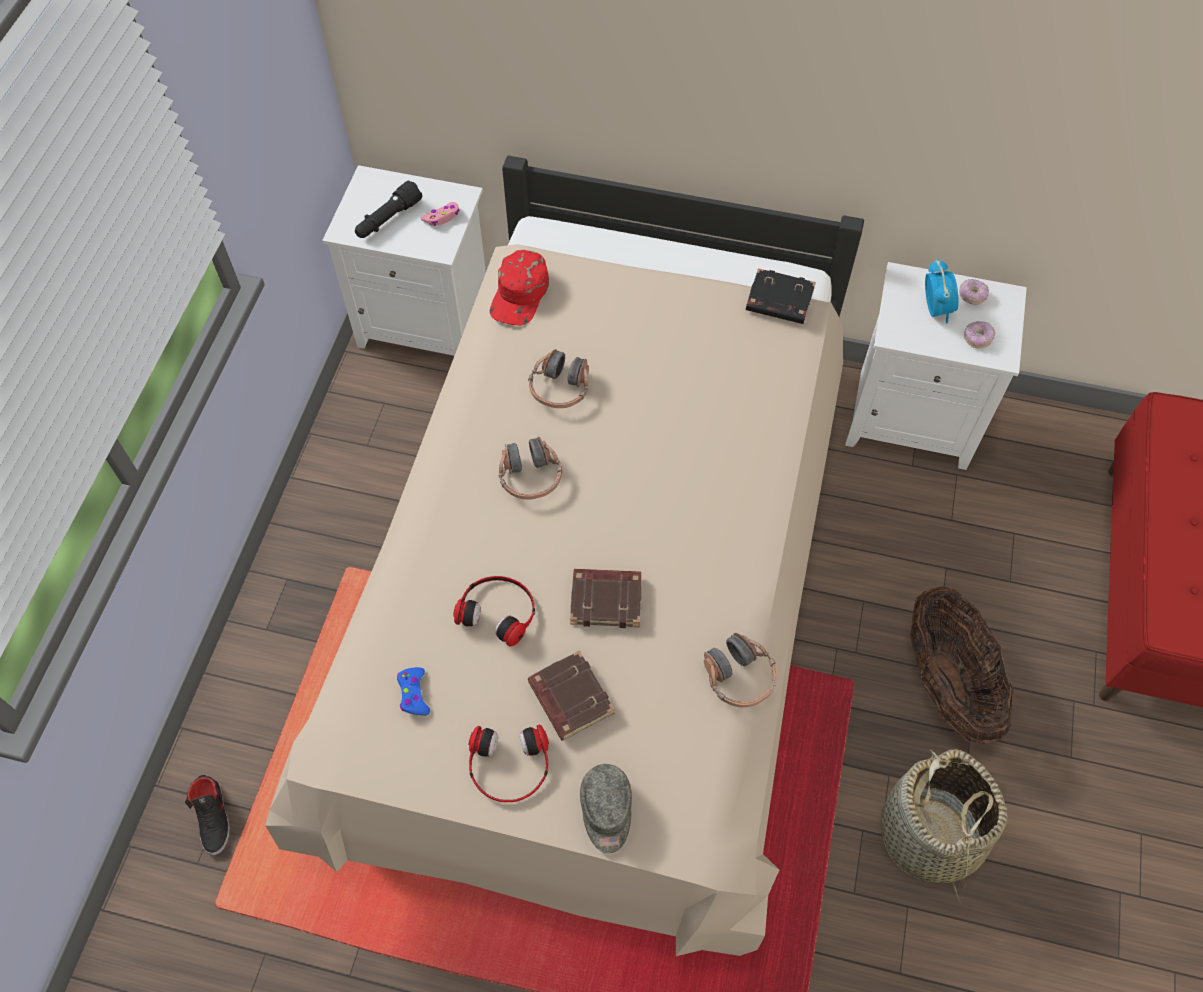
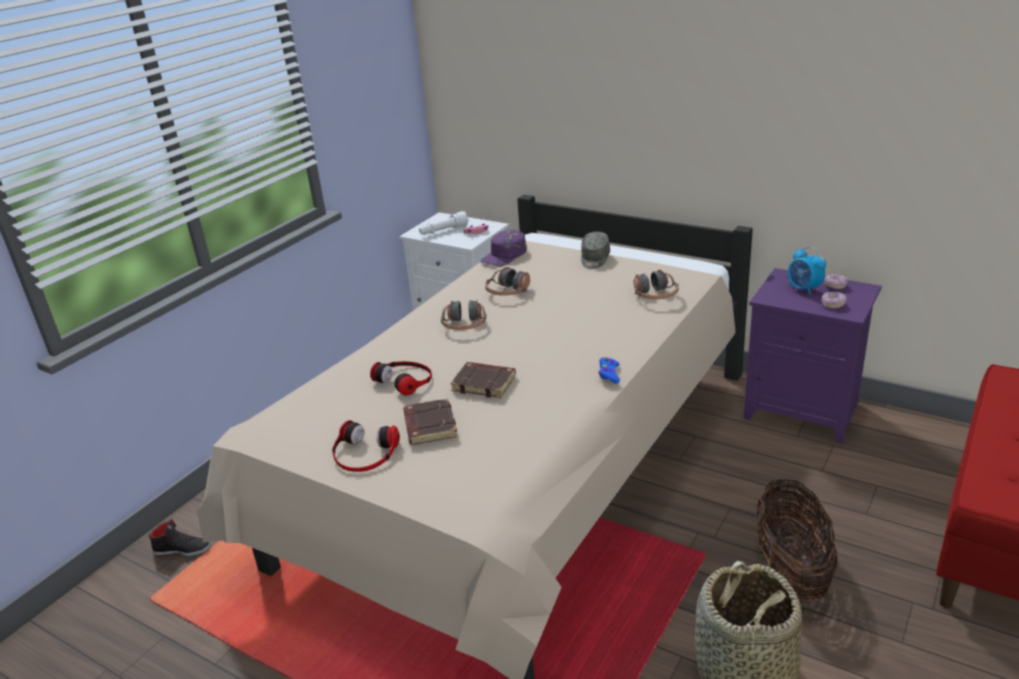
camera: 20 degrees right, 30 degrees down
black shoe [185,775,230,855] -> black shoe turned 90 degrees counterclockwise [149,519,211,556]
black flashlight [355,180,422,238] -> white flashlight [419,211,468,235]
blue game controller [397,667,430,716] -> blue game controller moved to [599,357,620,383]
red cap [490,250,549,325] -> purple cap [480,230,527,266]
grey cap [580,764,632,853] -> grey cap moved to [581,232,610,269]
headphones [704,633,777,707] -> headphones moved to [634,270,679,299]
black book [746,268,816,324] -> none
white nightstand [845,262,1027,470] -> purple nightstand [744,268,882,444]
alarm clock [925,259,959,323] -> alarm clock turned 135 degrees clockwise [788,247,826,295]

